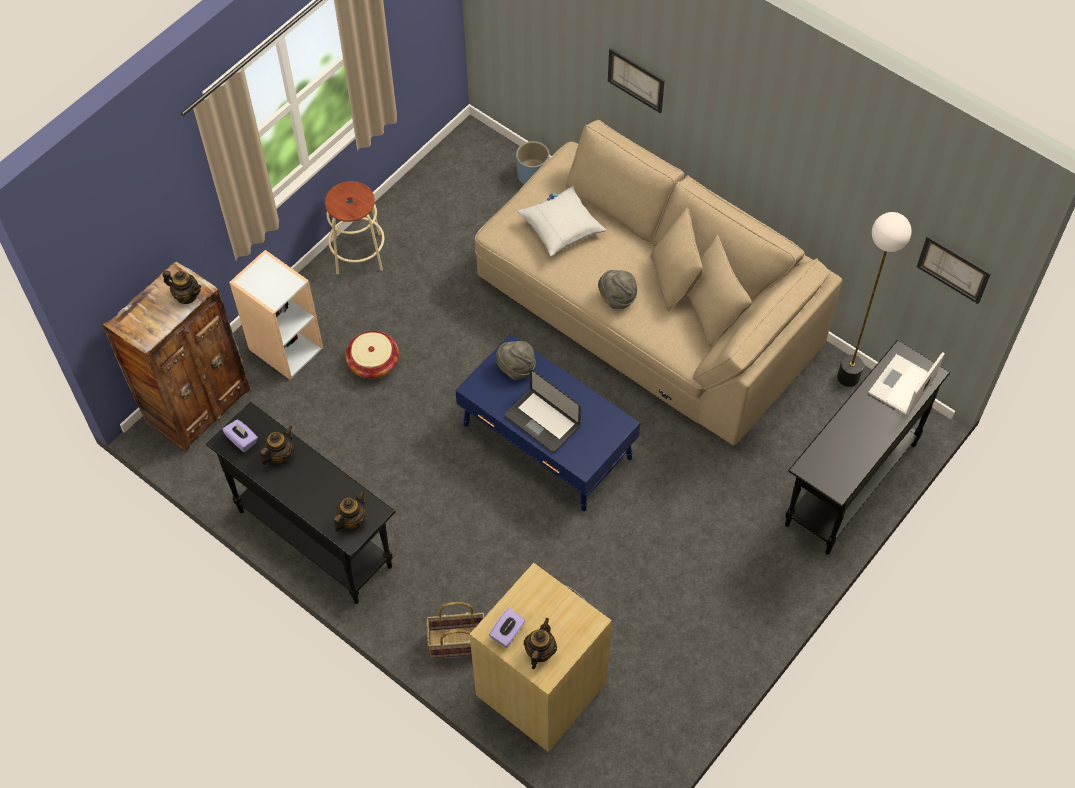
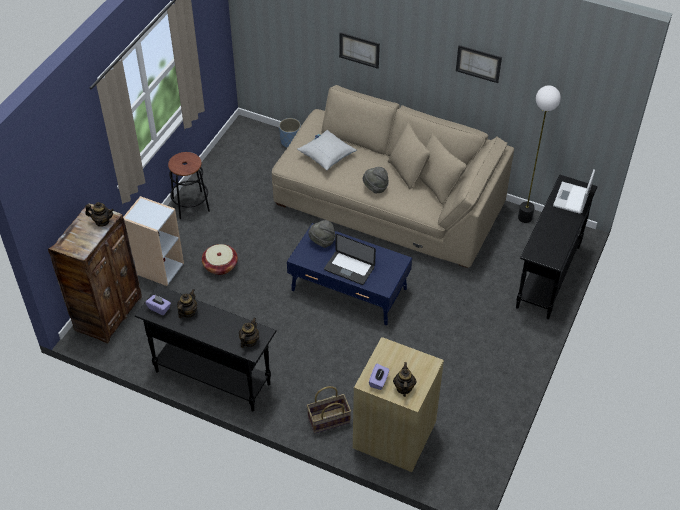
camera: 15 degrees left, 10 degrees down
beige stool [325,181,384,274] -> black stool [168,152,210,219]
picture [917,236,991,304] -> picture moved to [456,45,502,83]

